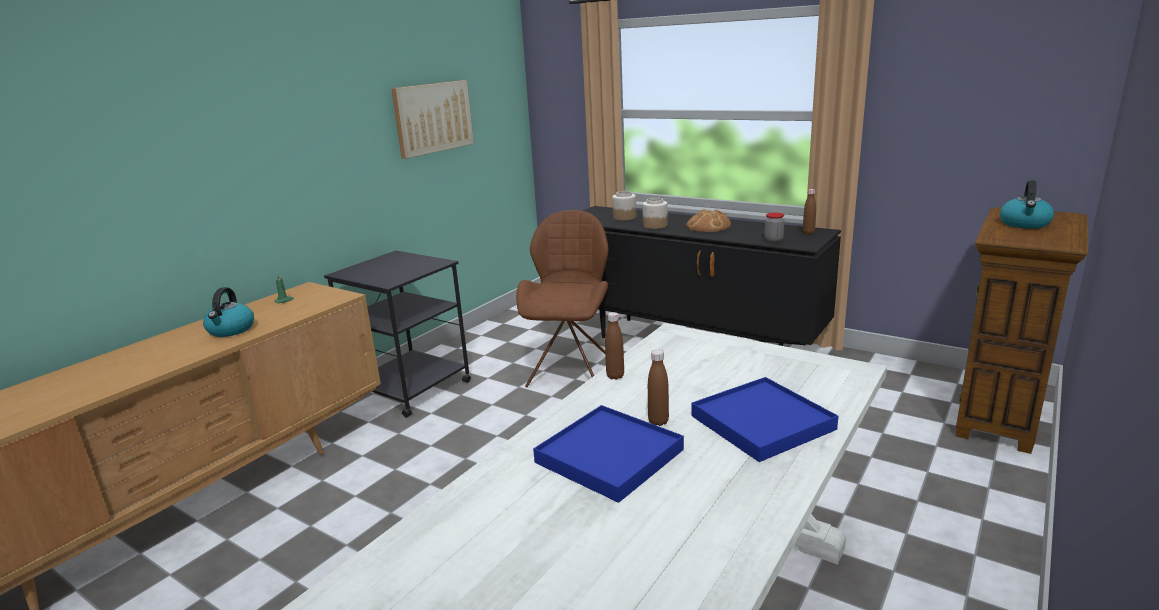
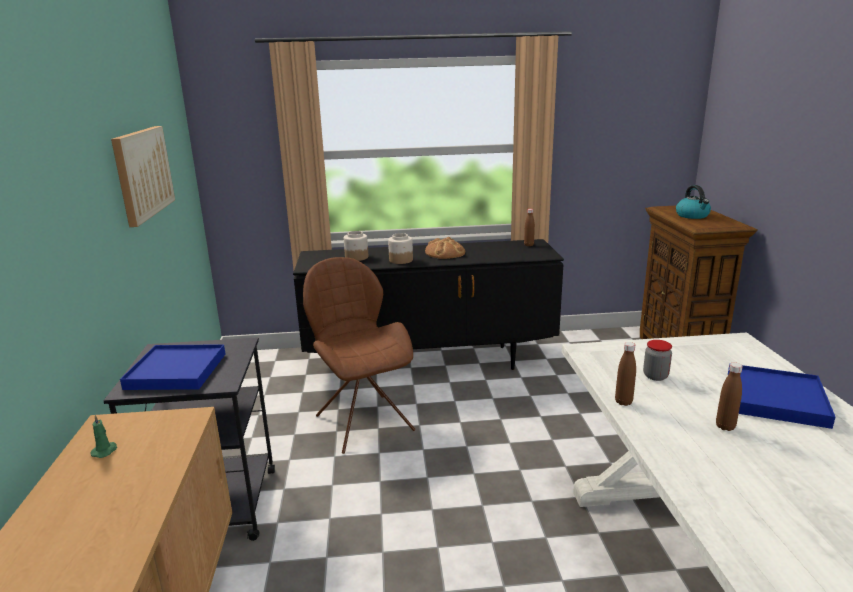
camera: 40 degrees left, 0 degrees up
kettle [203,287,254,337] -> none
blue tray [533,405,684,503] -> blue tray moved to [120,344,226,390]
jar [765,212,785,242] -> jar moved to [643,340,672,381]

